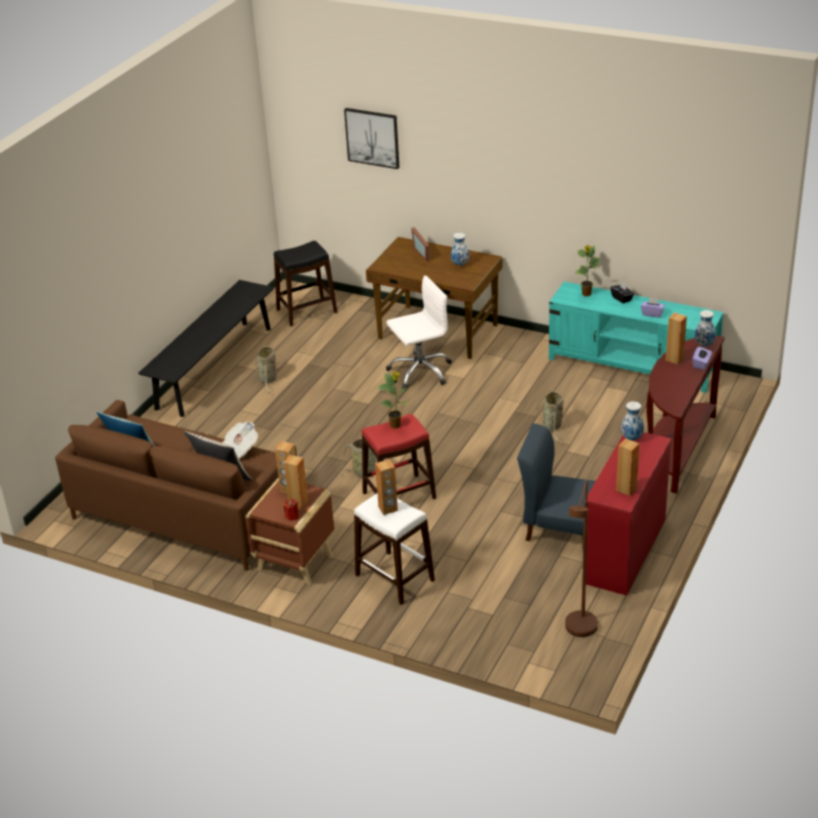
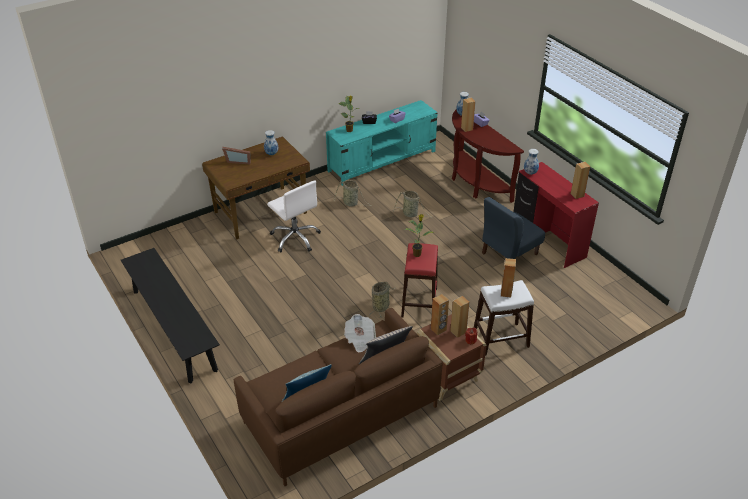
camera: 60 degrees left, 5 degrees up
basket [254,345,277,393] -> basket moved to [334,180,371,207]
black stool [274,241,337,326] -> none
picture [344,108,399,169] -> none
white office chair [386,275,452,389] -> white office chair turned 135 degrees clockwise [267,180,321,253]
brown floor lamp [565,480,598,637] -> none

